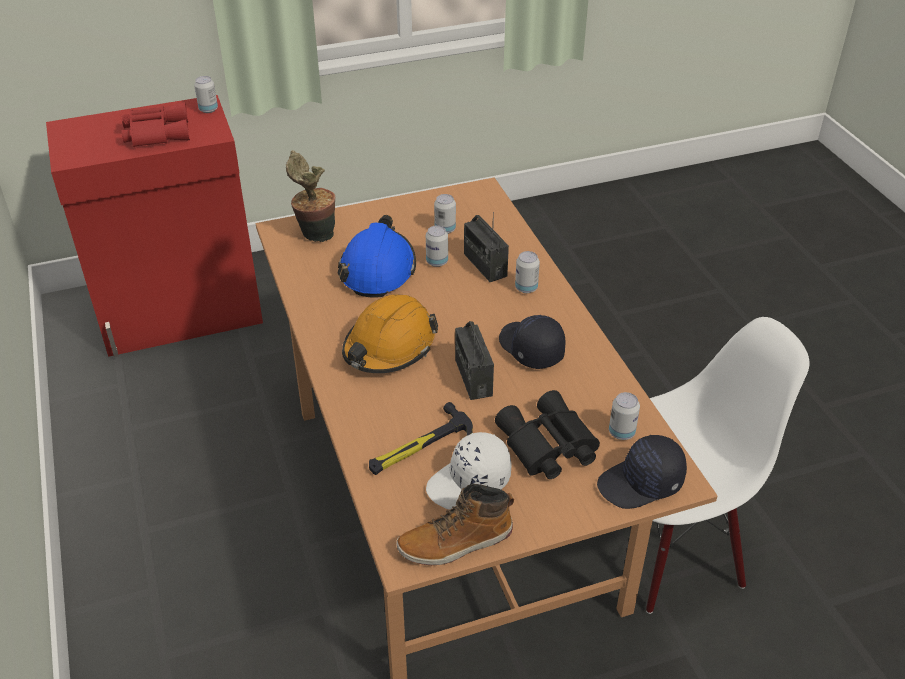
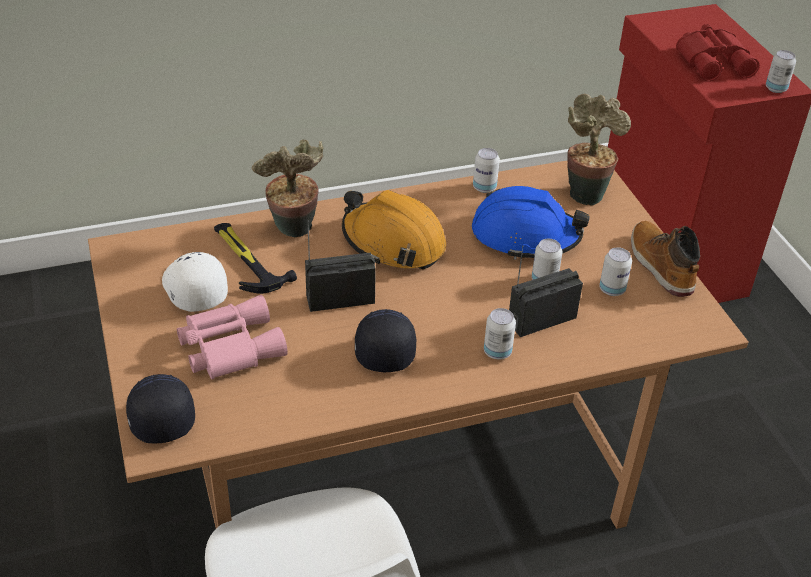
camera: 90 degrees right, 0 degrees up
boot [396,484,514,565] -> boot moved to [631,221,700,297]
black binoculars [495,390,600,479] -> pink binoculars [177,295,288,380]
black cap [499,315,566,369] -> black cap turned 60 degrees counterclockwise [355,309,416,372]
can [609,392,640,440] -> can moved to [473,148,500,193]
none -> potted plant [252,140,324,237]

